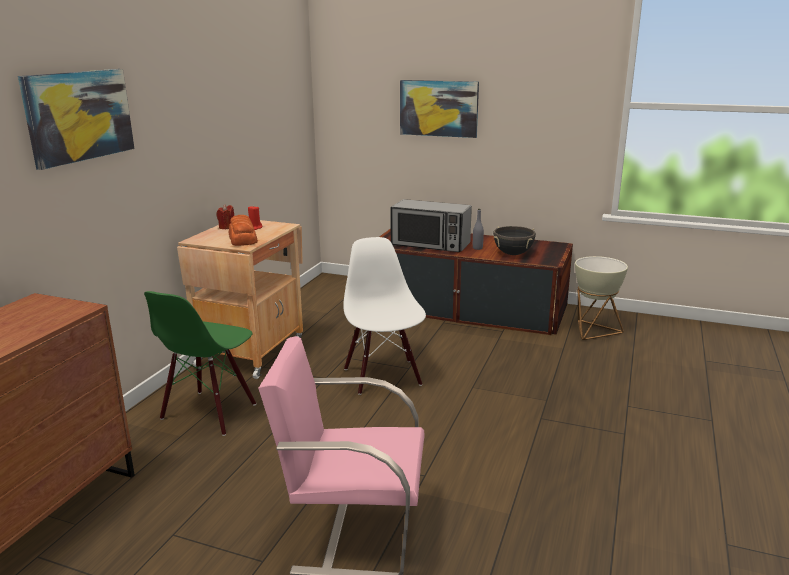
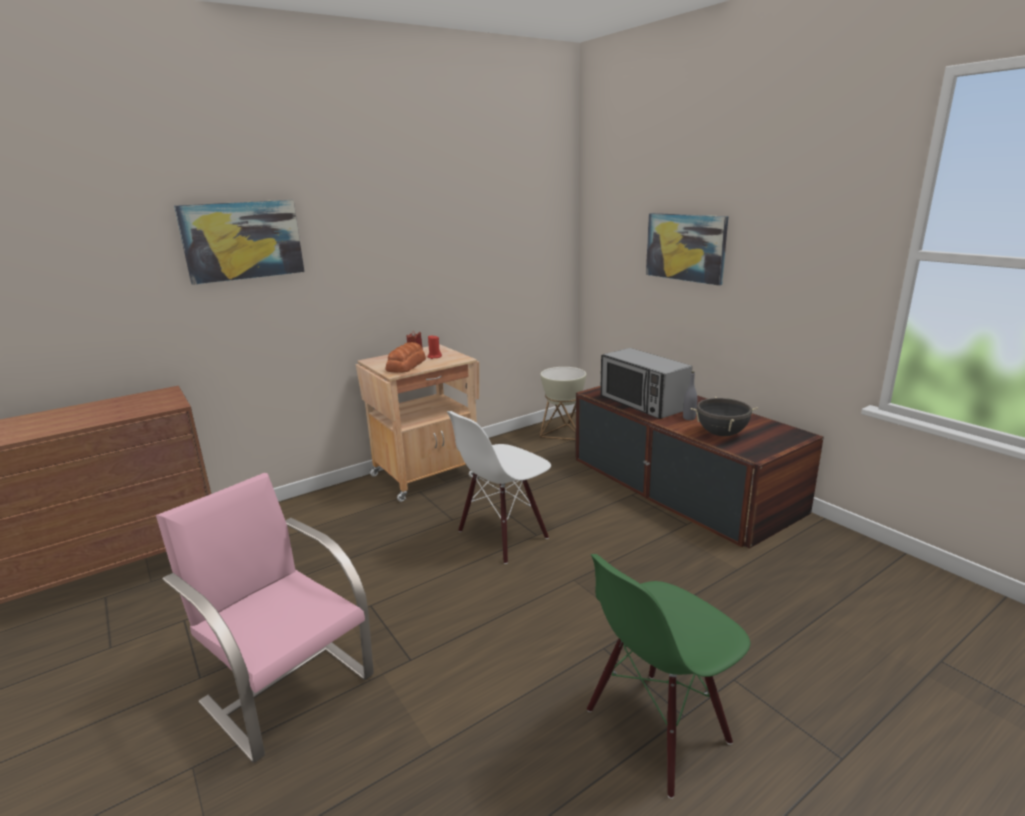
camera: 35 degrees right, 0 degrees up
green chair [144,291,256,436] -> green chair moved to [587,554,750,799]
white chair [343,237,426,395] -> white chair turned 150 degrees counterclockwise [447,411,551,564]
planter [575,256,628,340] -> planter moved to [540,367,586,440]

